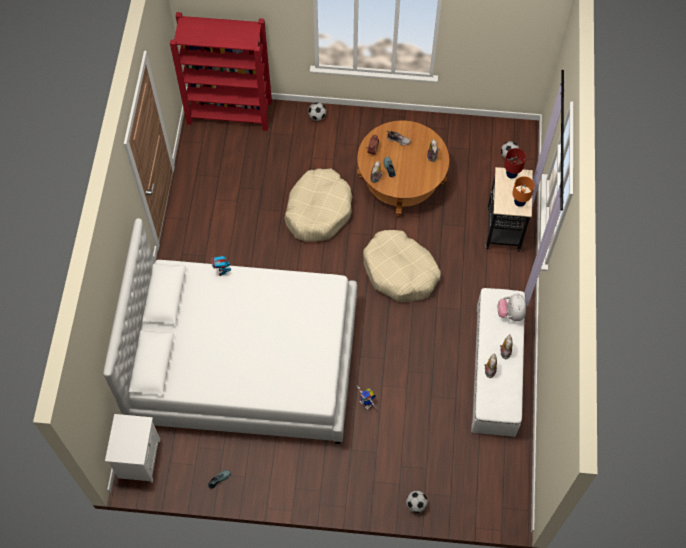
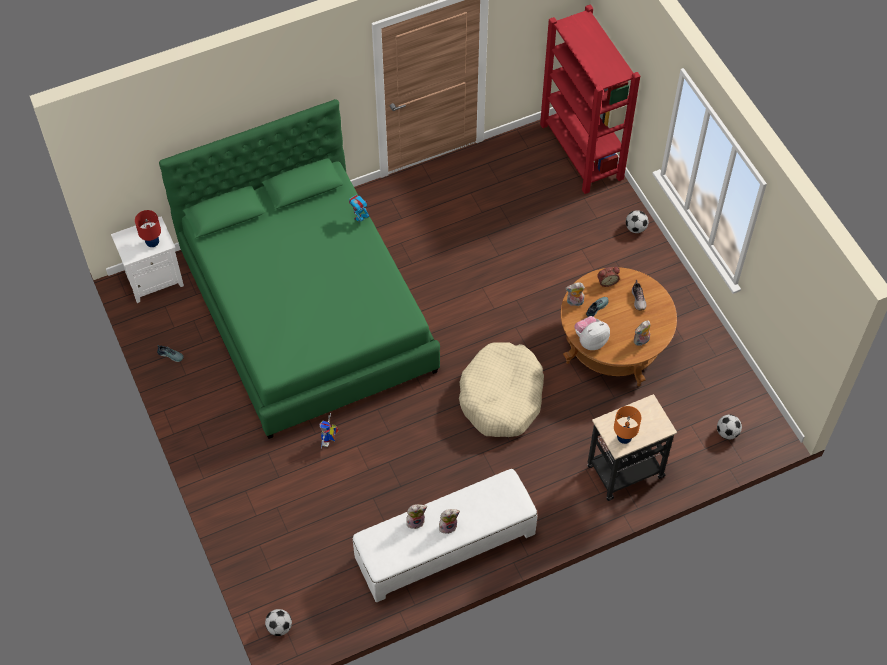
camera: 60 degrees right, 5 degrees down
white bed [103,218,357,444] -> green bed [159,99,440,439]
beige dog bed [284,168,353,242] -> none
football [406,491,428,513] -> football moved to [265,609,292,636]
plush toy [498,294,526,321] -> plush toy moved to [574,316,610,350]
red table lamp [504,148,526,179] -> red table lamp moved to [135,210,161,247]

